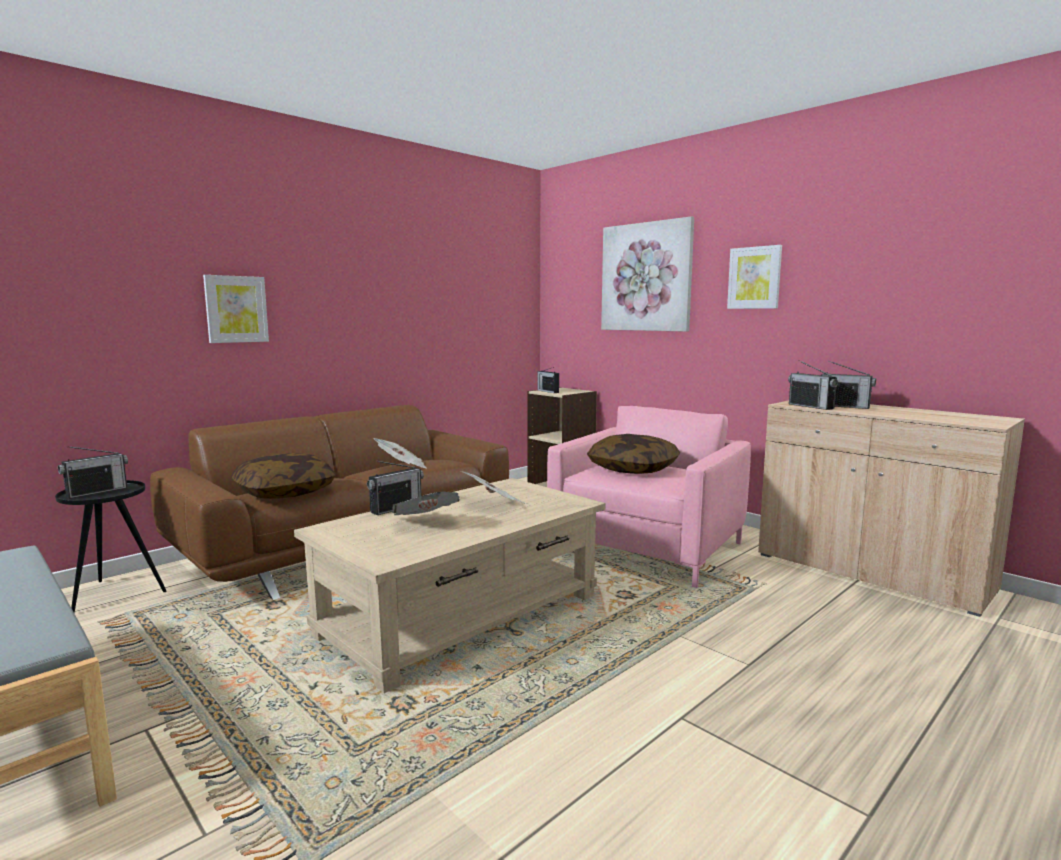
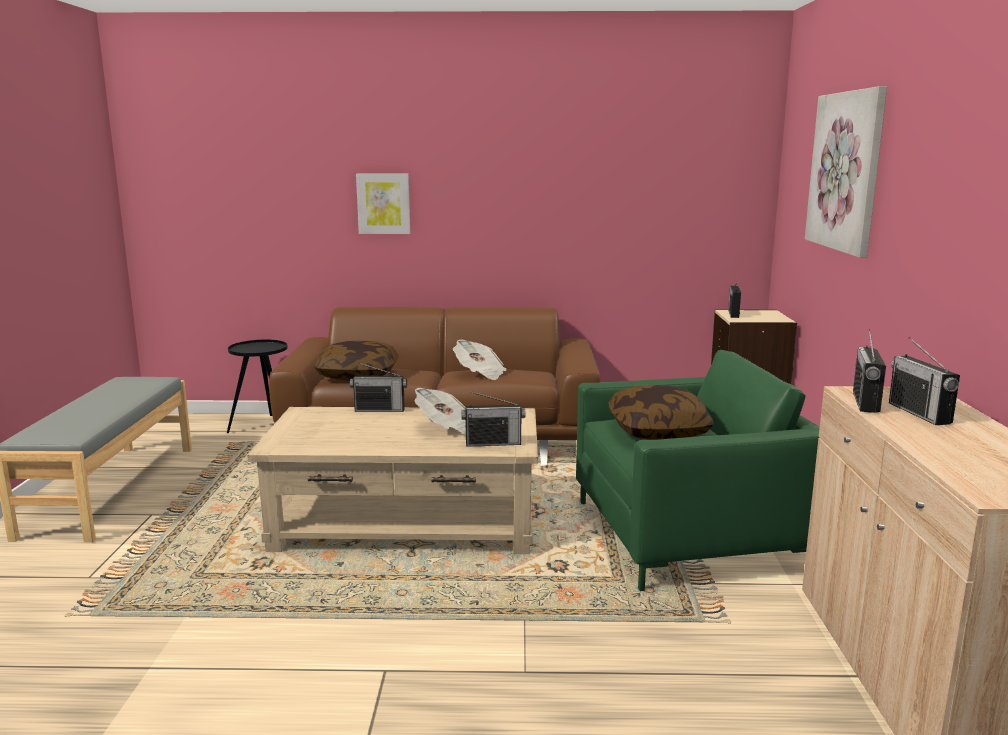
camera: 45 degrees right, 5 degrees up
radio [58,446,128,499] -> radio moved to [461,391,525,447]
newspaper [392,492,460,515] -> none
pink armchair [547,406,751,588] -> green armchair [576,350,820,591]
picture [727,245,782,309] -> none

